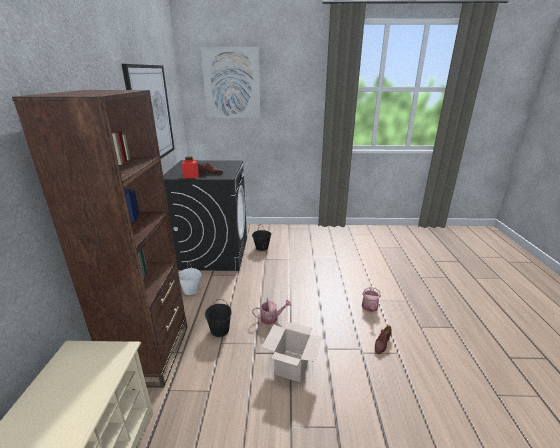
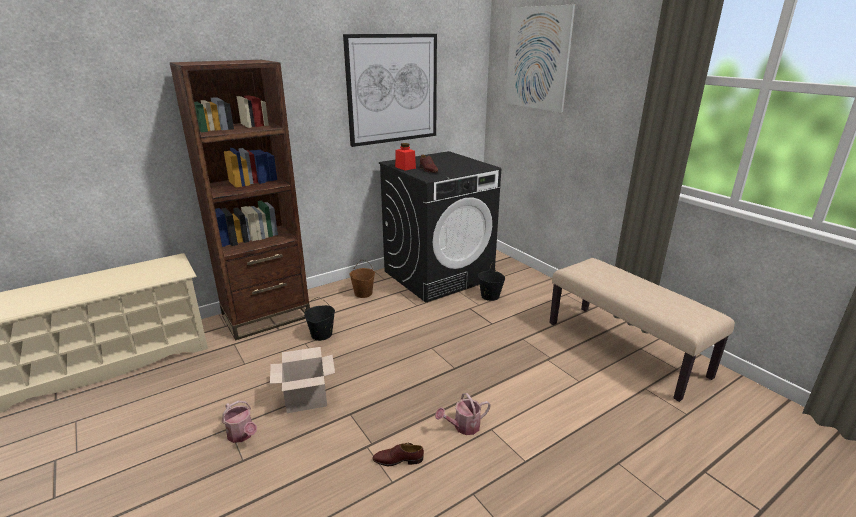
camera: 55 degrees right, 0 degrees up
white bucket [179,262,202,295] -> brown bucket [350,260,375,298]
watering can [252,297,291,325] -> watering can moved to [222,400,257,443]
none -> beige bench [549,258,735,402]

